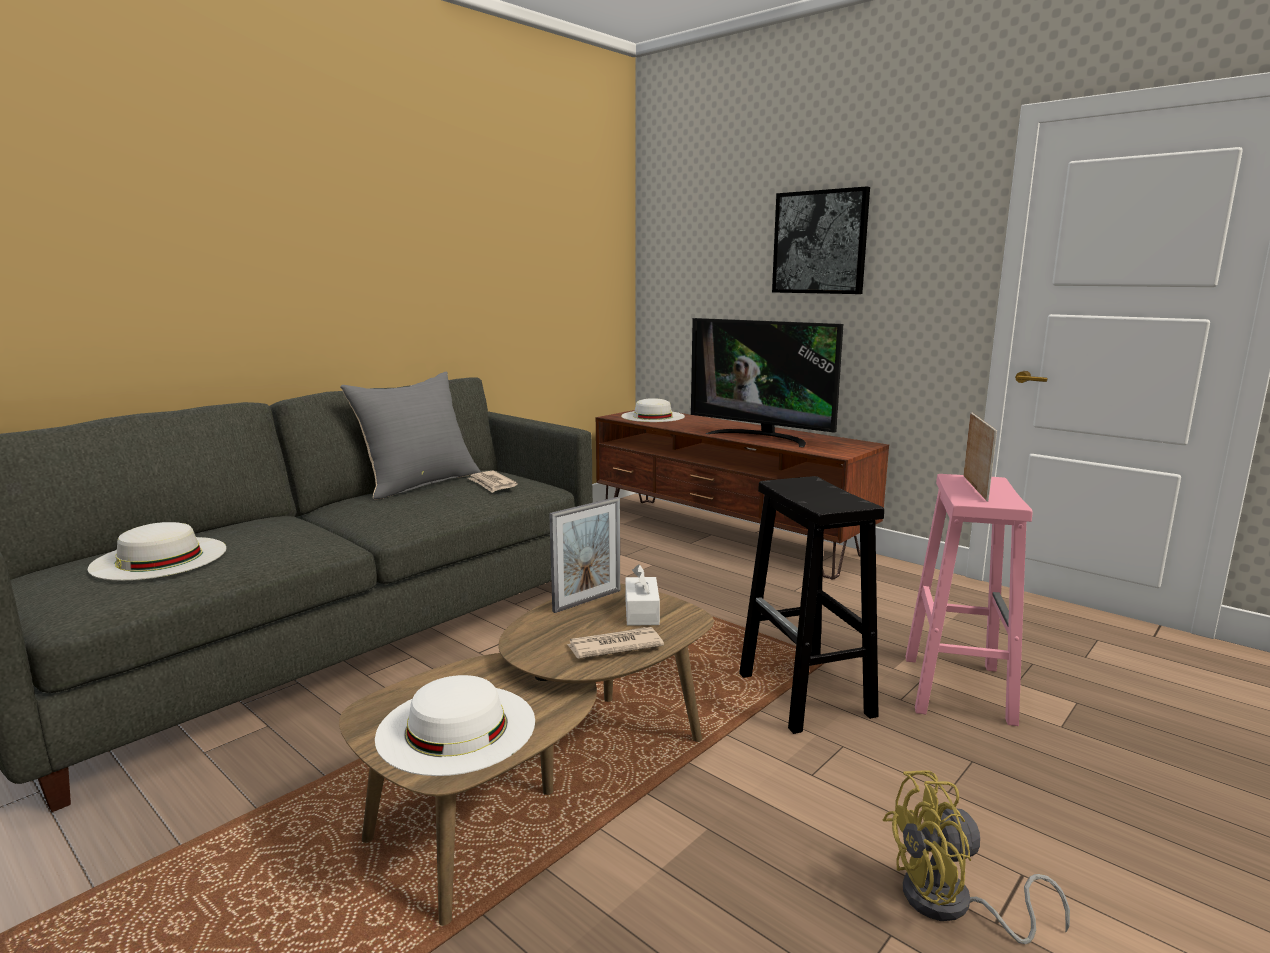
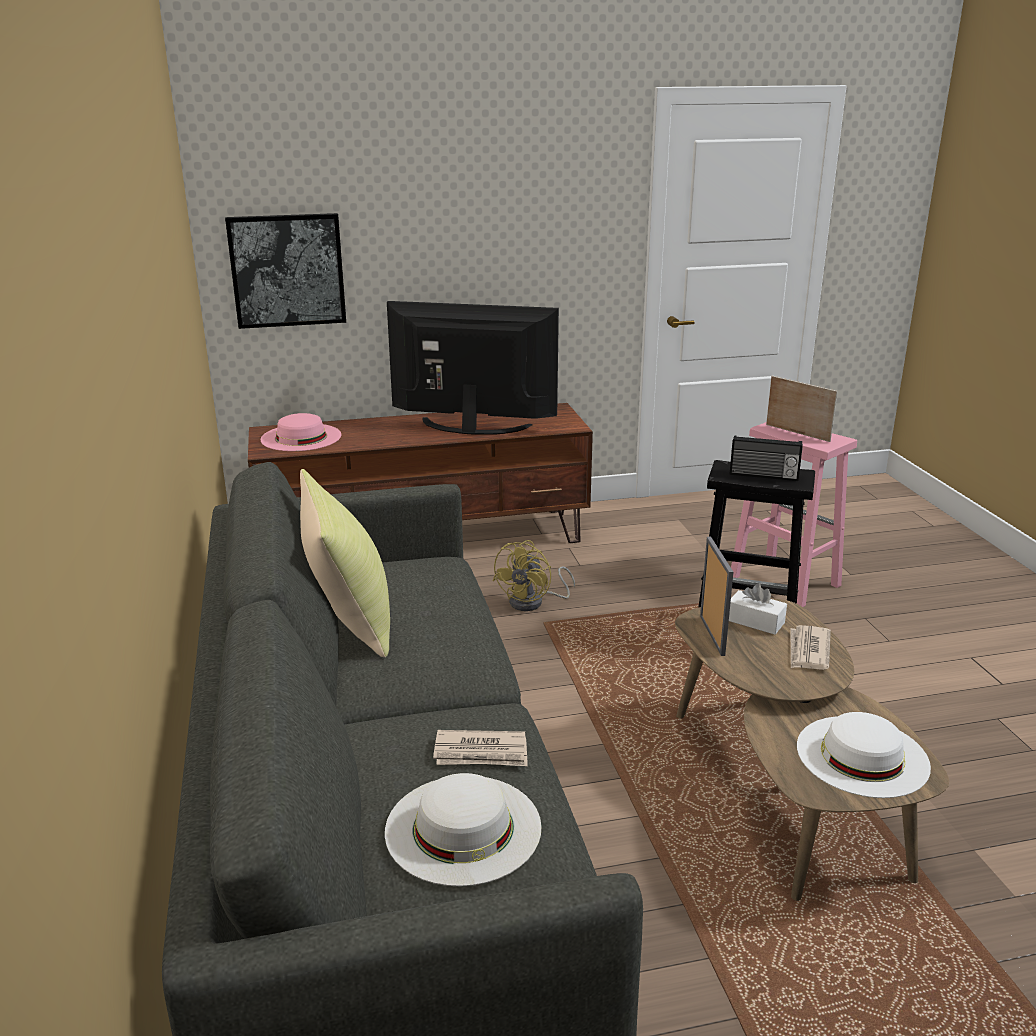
camera: 55 degrees left, 10 degrees up
grey pillow [340,371,481,499] -> yellow pillow [300,469,390,657]
newspaper [468,471,518,493] -> newspaper moved to [433,730,528,766]
white hat [621,398,685,422] -> pink hat [261,413,341,451]
television [691,318,843,447] -> television turned 150 degrees counterclockwise [387,301,559,435]
picture [772,186,870,294] -> picture moved to [225,213,346,329]
yellow fan [883,771,1070,944] -> yellow fan moved to [492,540,575,611]
none -> radio [730,435,803,481]

